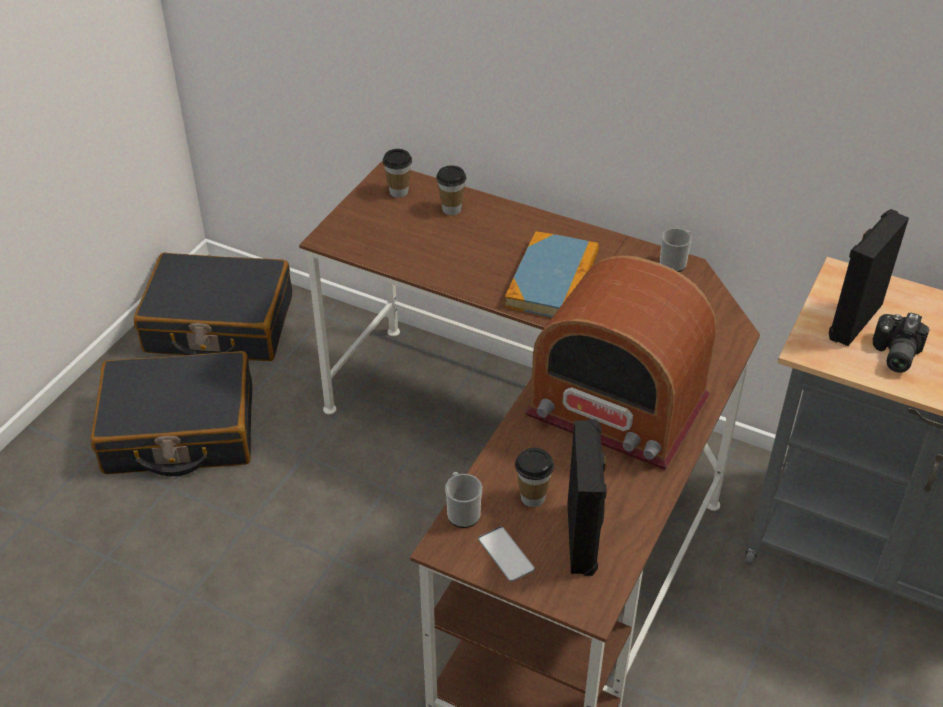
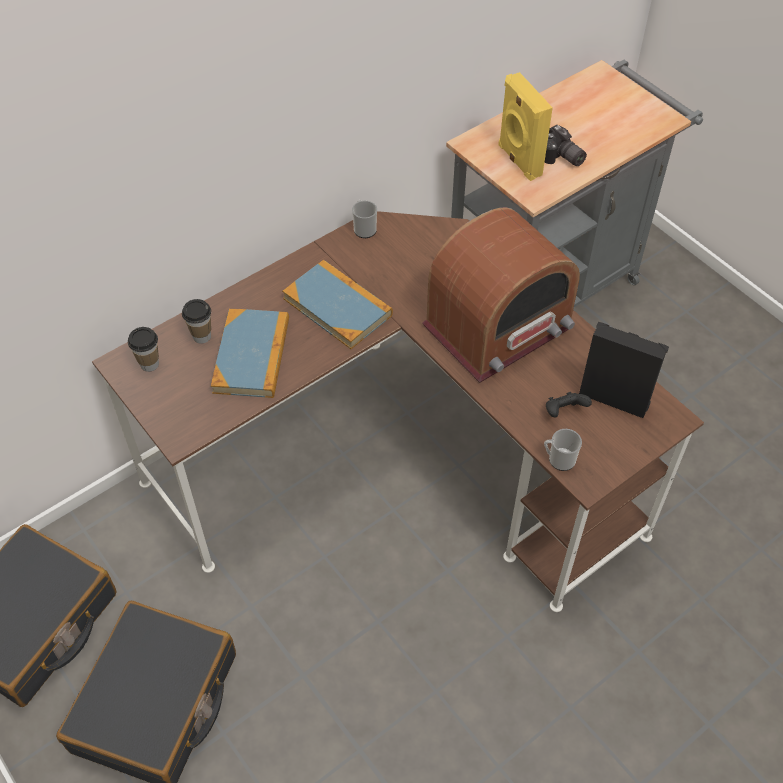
camera: 65 degrees left, 10 degrees up
phone [478,527,535,582] -> none
cup [515,448,554,507] -> black game controller [546,392,592,417]
black speaker [829,209,909,346] -> yellow speaker [498,72,553,181]
none -> book [211,309,289,398]

